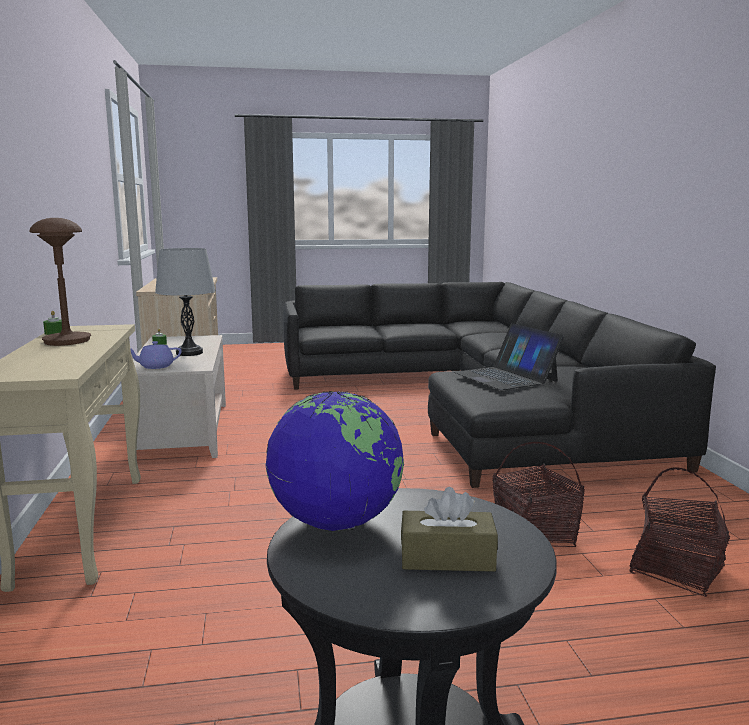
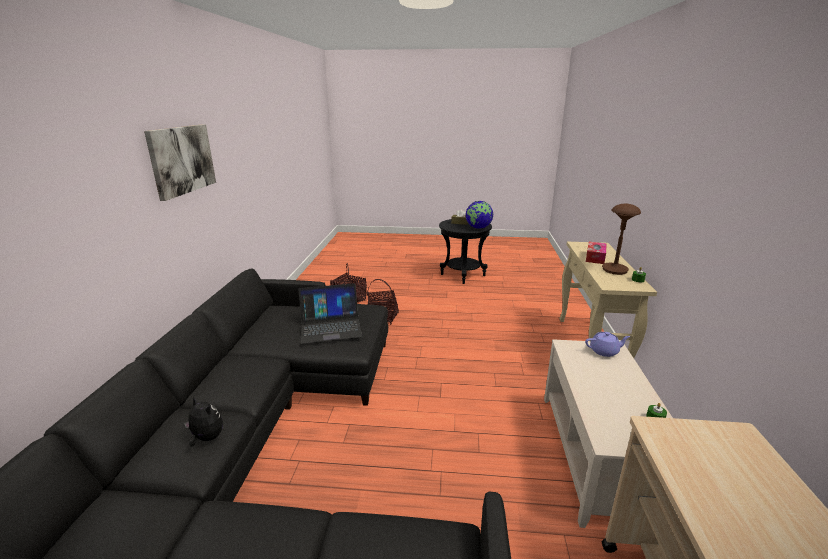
camera: 165 degrees left, 10 degrees up
grey table lamp [155,248,216,356] -> none
laptop [454,323,564,390] -> laptop turned 90 degrees clockwise [298,283,362,344]
none -> picture [144,124,216,201]
none -> plush toy [184,397,223,447]
none -> tissue box [586,242,606,264]

